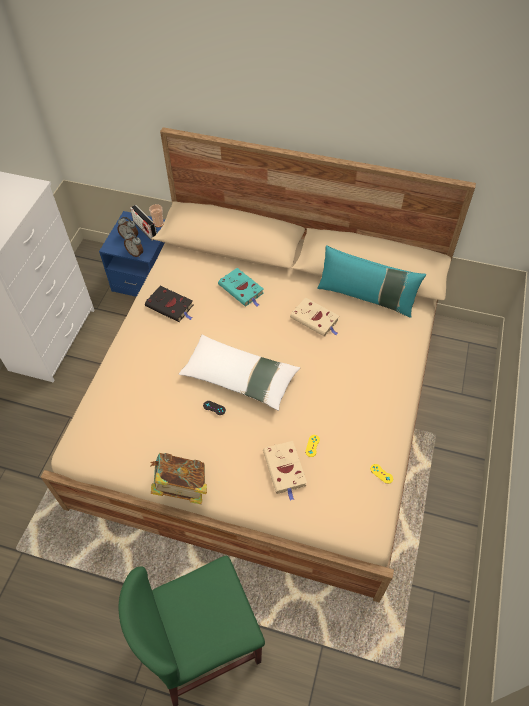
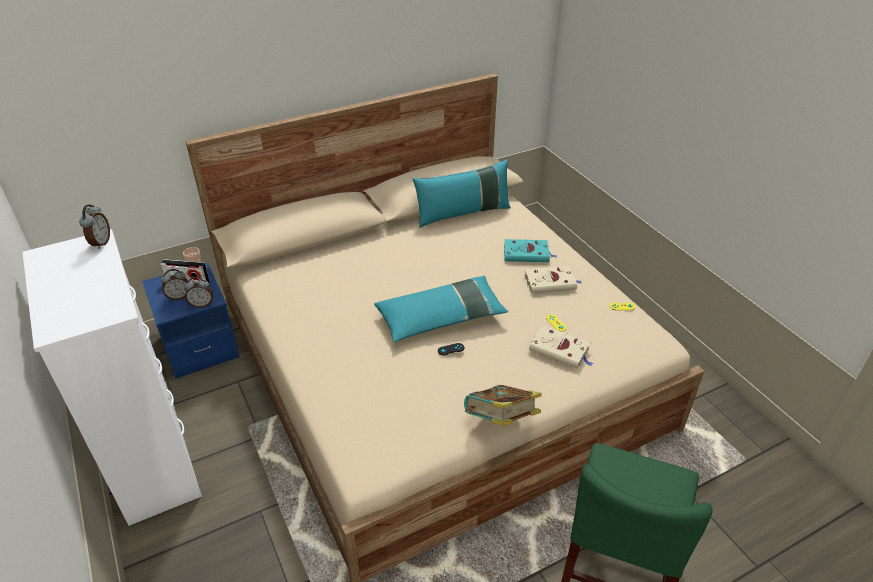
camera: 45 degrees left, 15 degrees down
black book [145,286,193,322] -> none
white pillow [179,334,300,411] -> turquoise pillow [374,276,508,343]
turquoise book [218,268,264,307] -> turquoise book moved to [504,239,557,262]
beige book [290,297,339,337] -> beige book moved to [524,266,582,293]
none -> alarm clock [79,205,110,249]

